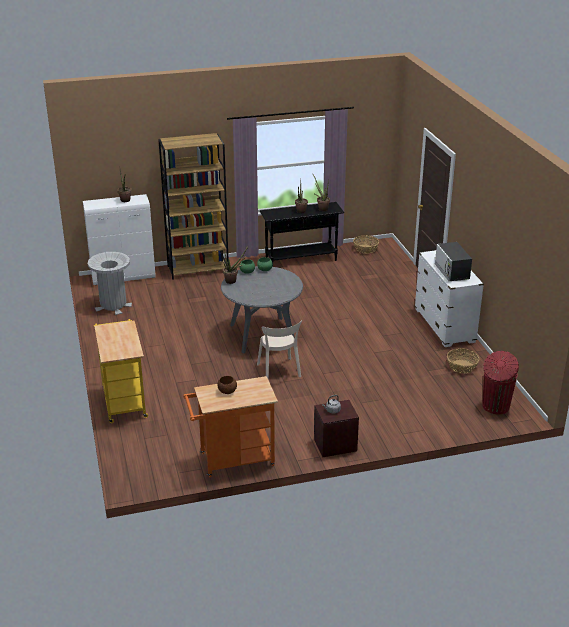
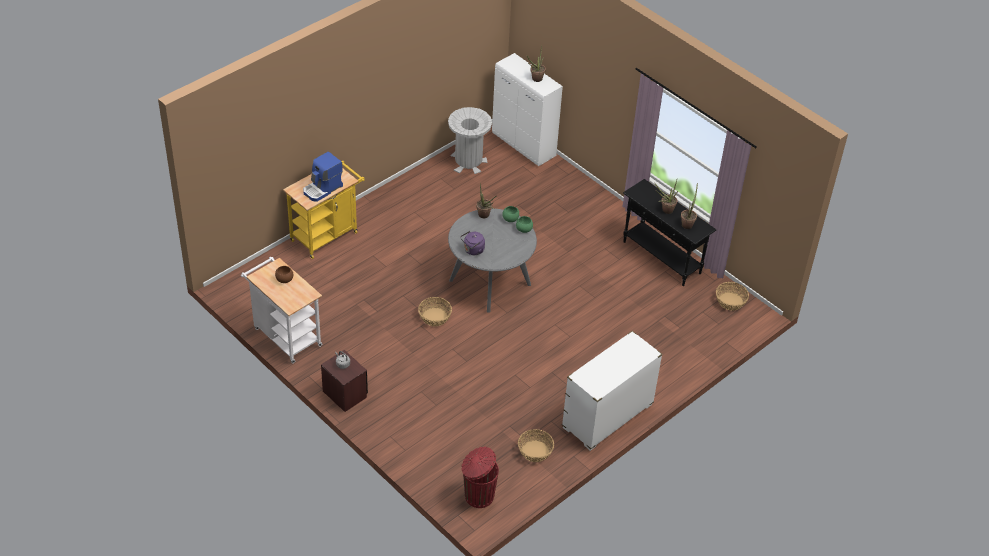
camera: 60 degrees right, 15 degrees up
brown bookcase [158,133,229,280] -> none
orange cart [183,376,278,477] -> white cart [241,256,322,363]
beige chair [257,320,302,380] -> basket [418,297,452,326]
microwave [435,242,472,281] -> none
none -> coffee machine [303,151,343,202]
none -> purple kettle [460,231,485,255]

